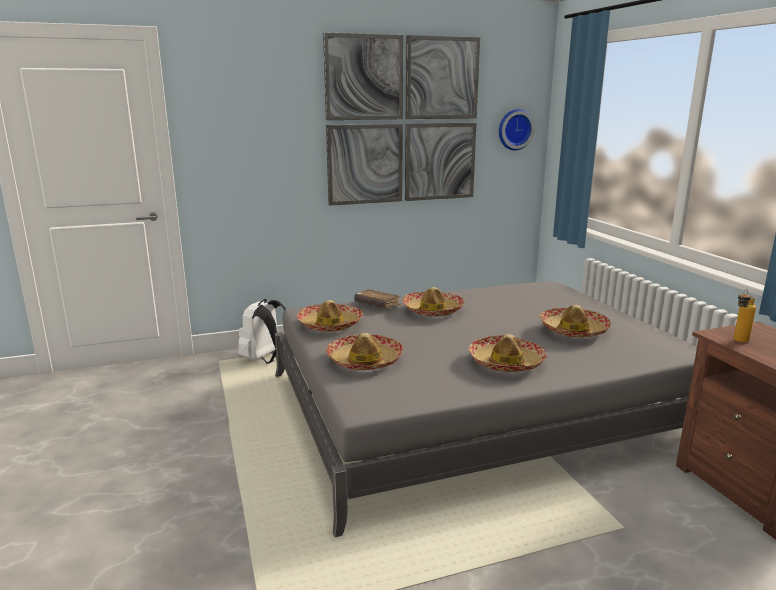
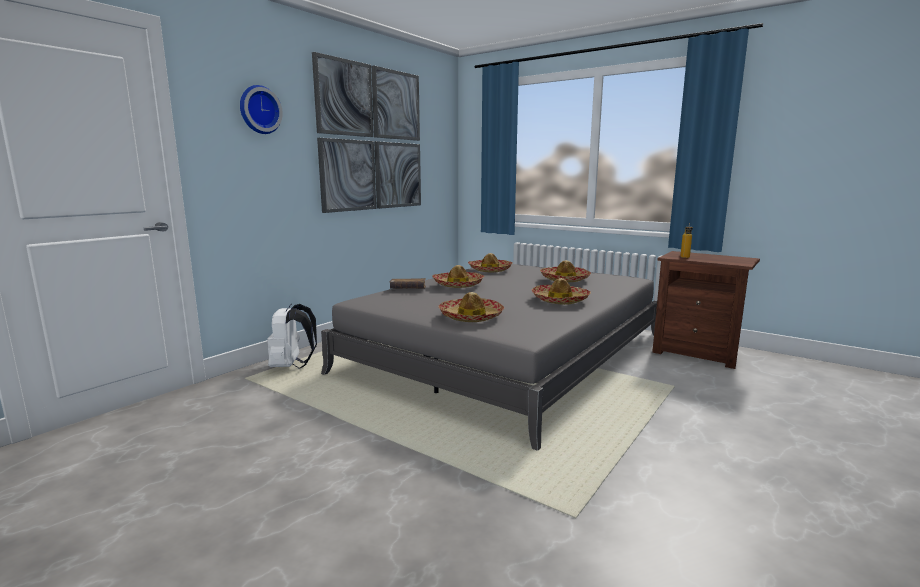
camera: 35 degrees left, 5 degrees down
hat [297,300,363,332] -> hat moved to [468,253,513,272]
wall clock [499,109,534,150] -> wall clock moved to [240,85,283,134]

